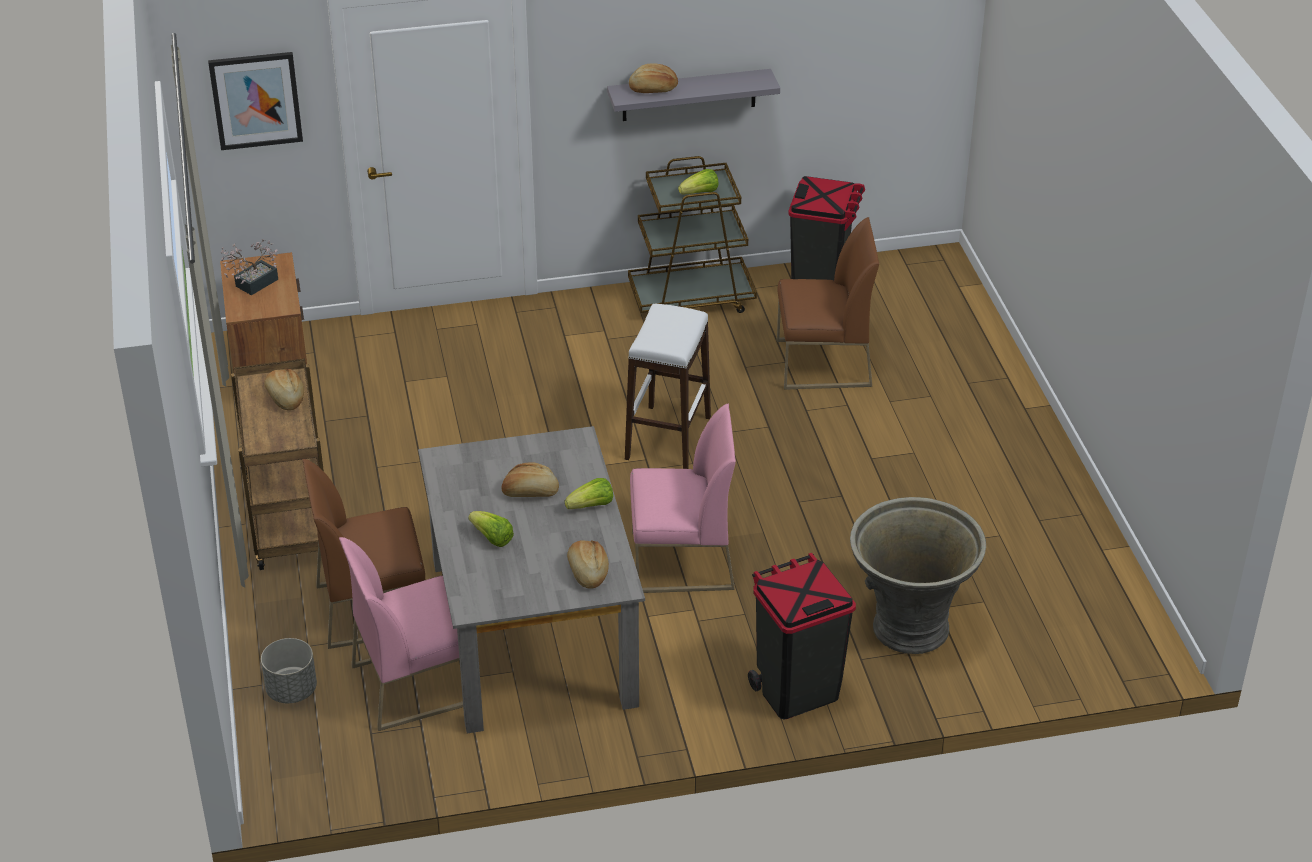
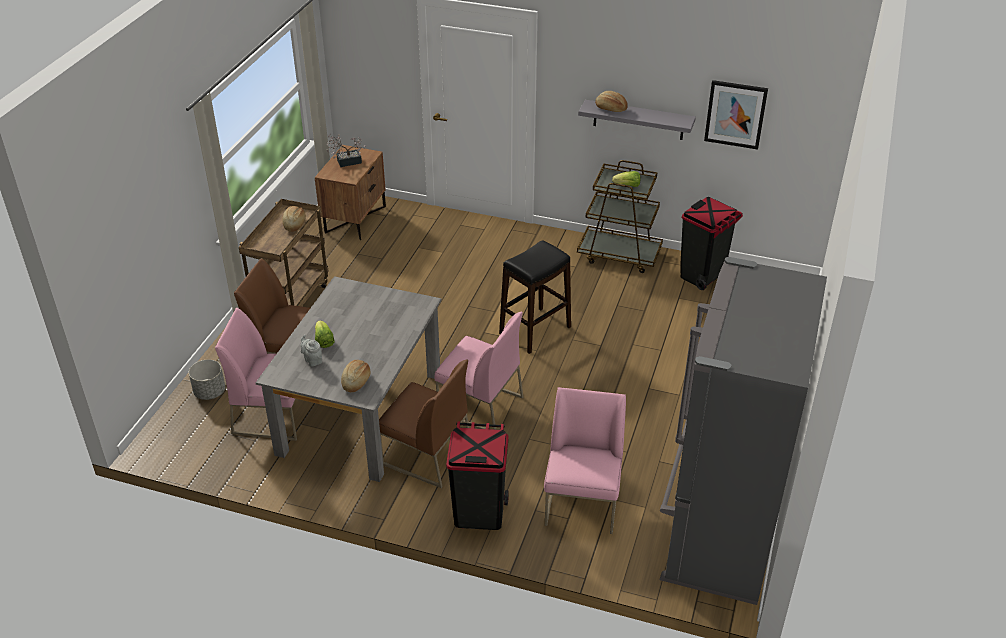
camera: 30 degrees right, 0 degrees up
picture [208,52,303,150] -> picture moved to [704,80,768,149]
bread [501,462,559,497] -> none
lettuce [565,478,613,509] -> none
white stool [625,304,711,469] -> black stool [499,240,571,354]
brown chair [777,217,879,390] -> brown chair moved to [379,360,469,488]
grey planter [850,497,986,654] -> pink chair [544,387,626,534]
none -> grey teapot [300,335,322,366]
none -> grey fridge [660,257,827,605]

